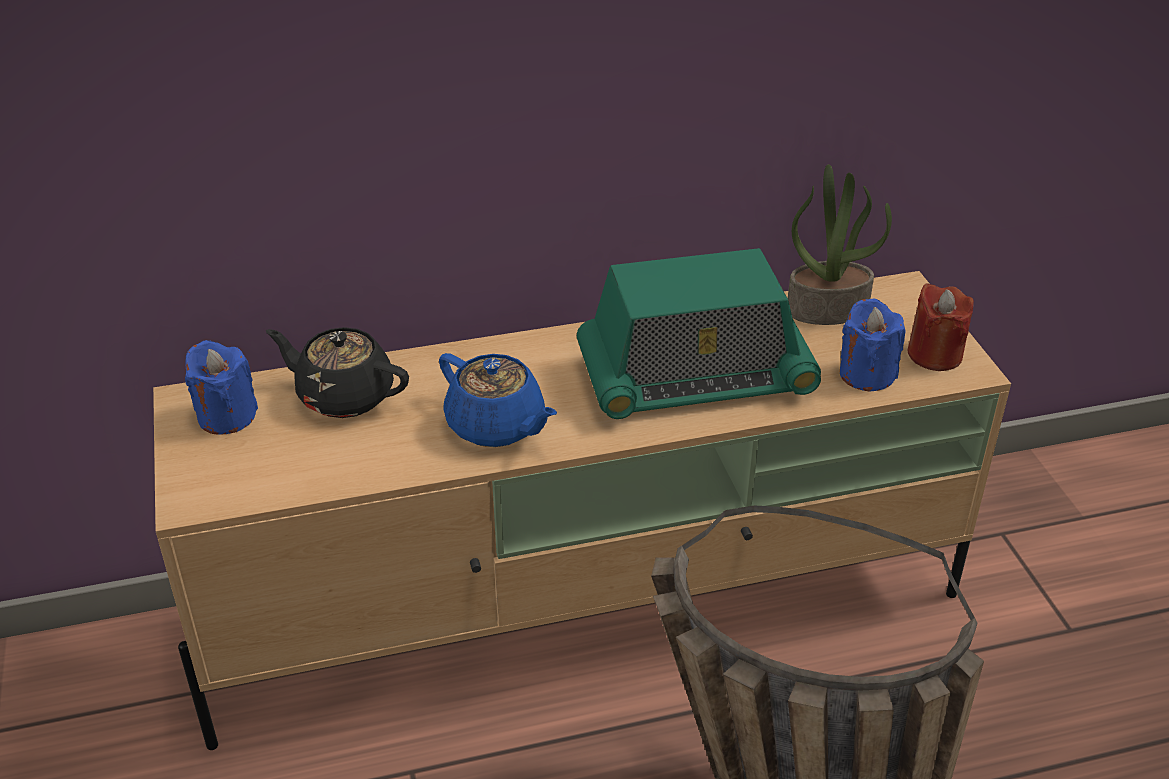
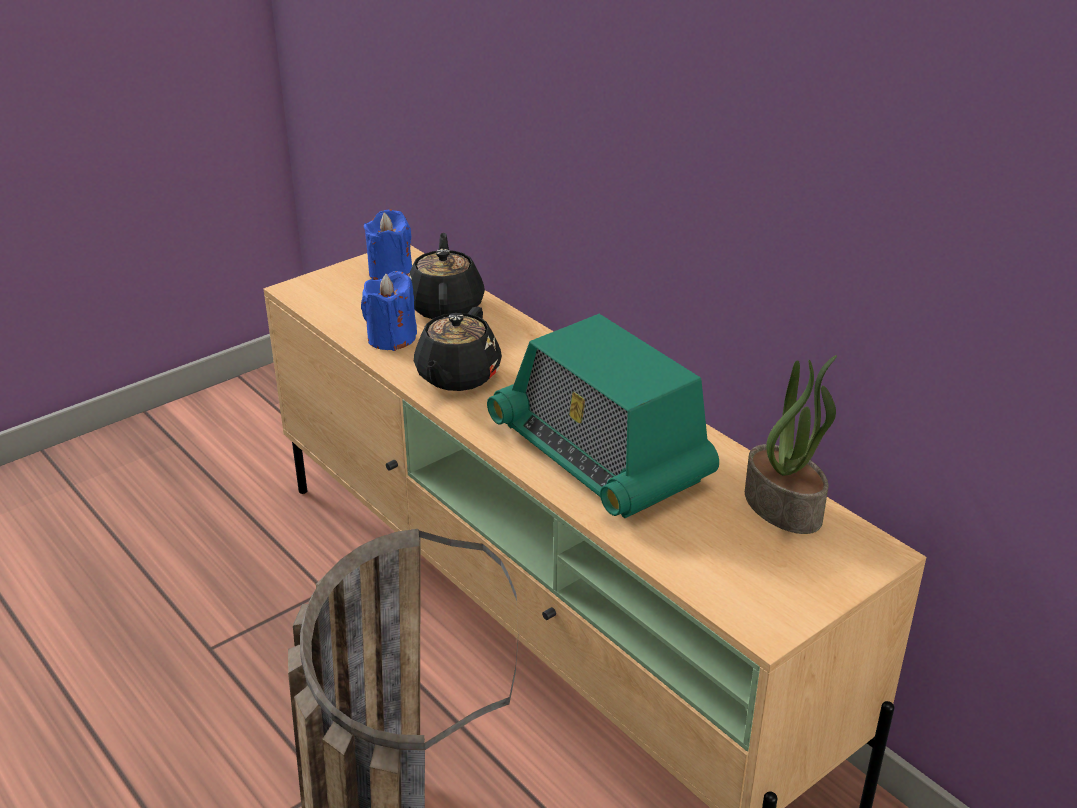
camera: 65 degrees right, 5 degrees down
blue teapot [439,353,557,447] -> black teapot [414,307,502,391]
blue candle [840,298,905,392] -> blue candle moved to [361,271,417,351]
red candle [908,283,974,371] -> none

